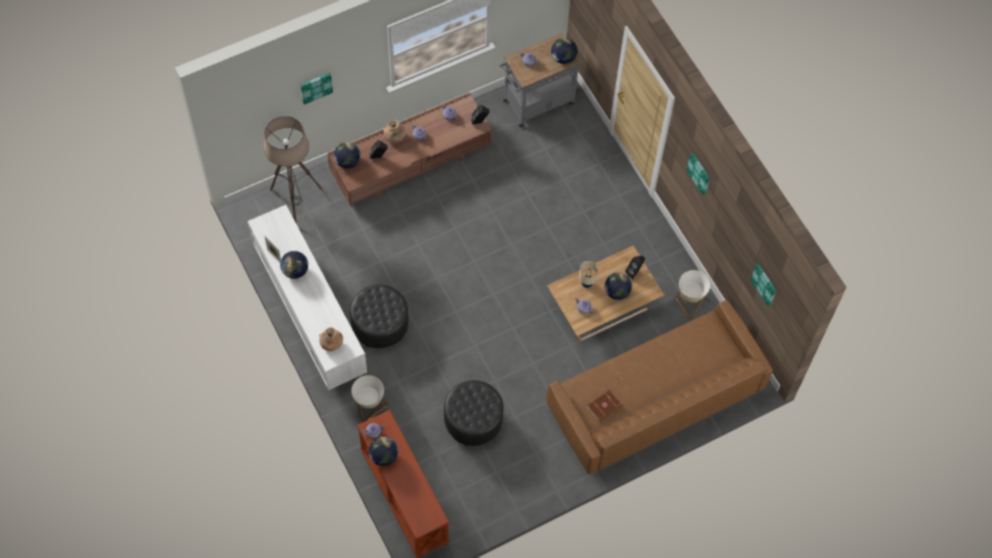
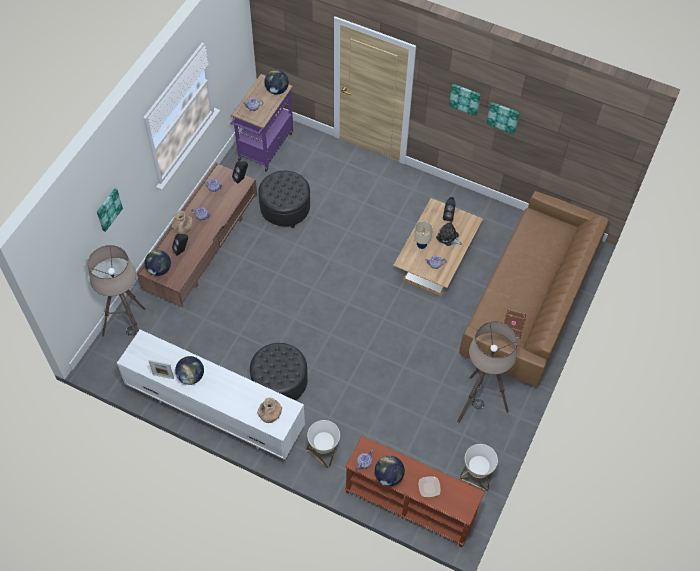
camera: 35 degrees left, 5 degrees down
black ottoman [444,380,504,446] -> black ottoman moved to [258,171,310,228]
grey cart [499,33,581,127] -> purple cart [230,74,293,172]
globe [605,272,632,300] -> plush toy [436,220,462,246]
planter [675,270,710,320] -> planter moved to [460,444,498,491]
picture [751,264,776,306] -> picture moved to [487,102,520,134]
none -> bowl [419,476,441,497]
none -> floor lamp [457,321,517,423]

